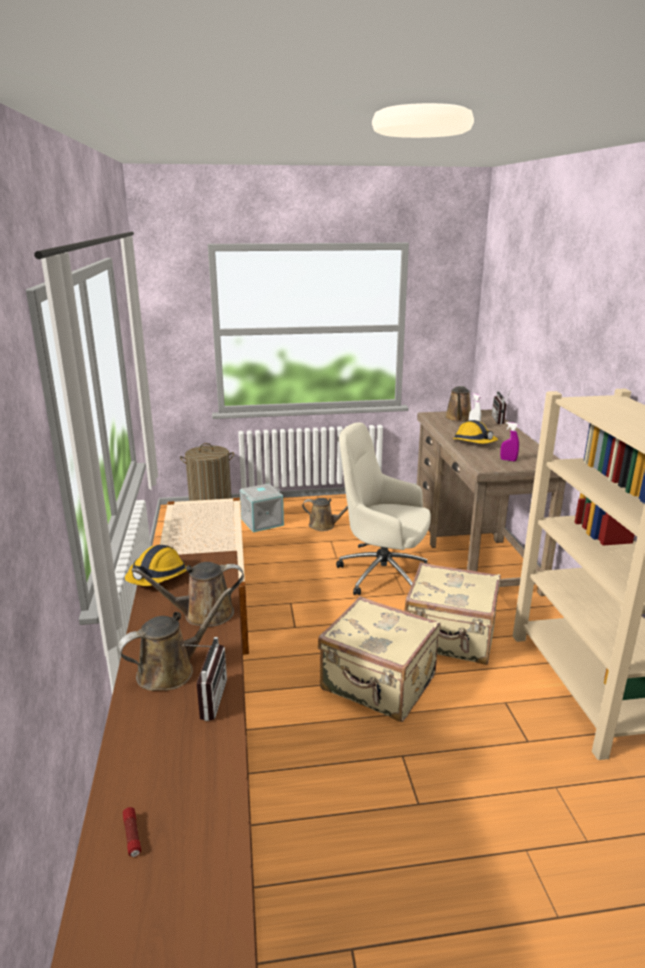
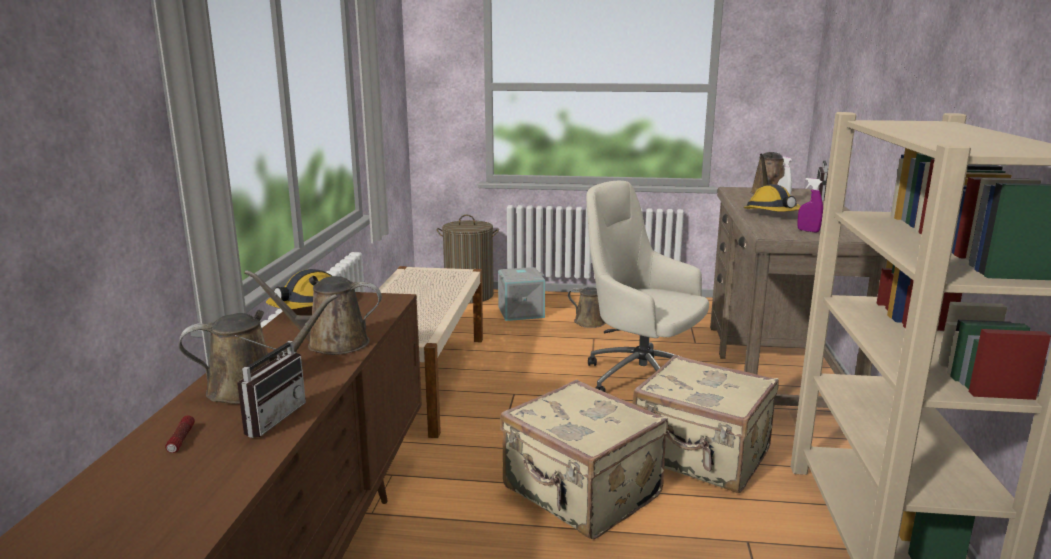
camera: 15 degrees right, 5 degrees down
flashlight [123,807,141,857] -> flashlight moved to [165,415,195,453]

